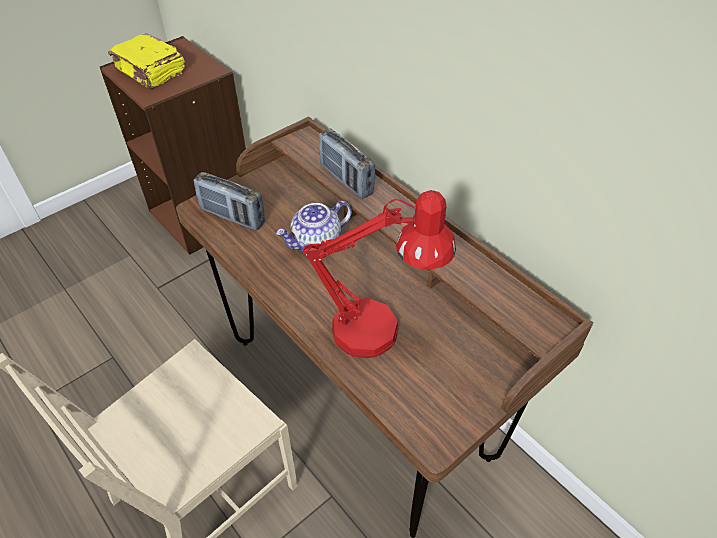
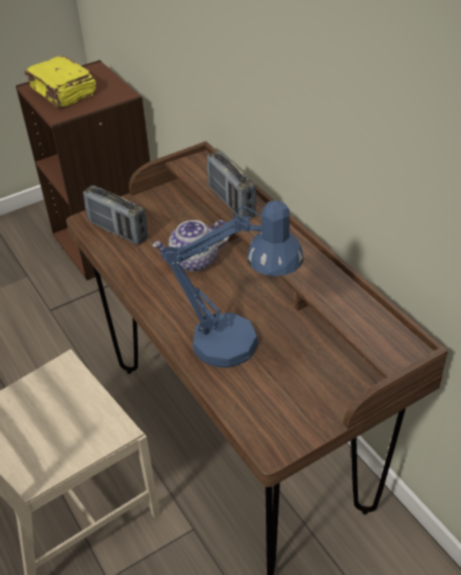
camera: 10 degrees right, 5 degrees down
red table lamp [303,190,456,358] -> blue table lamp [162,200,304,368]

